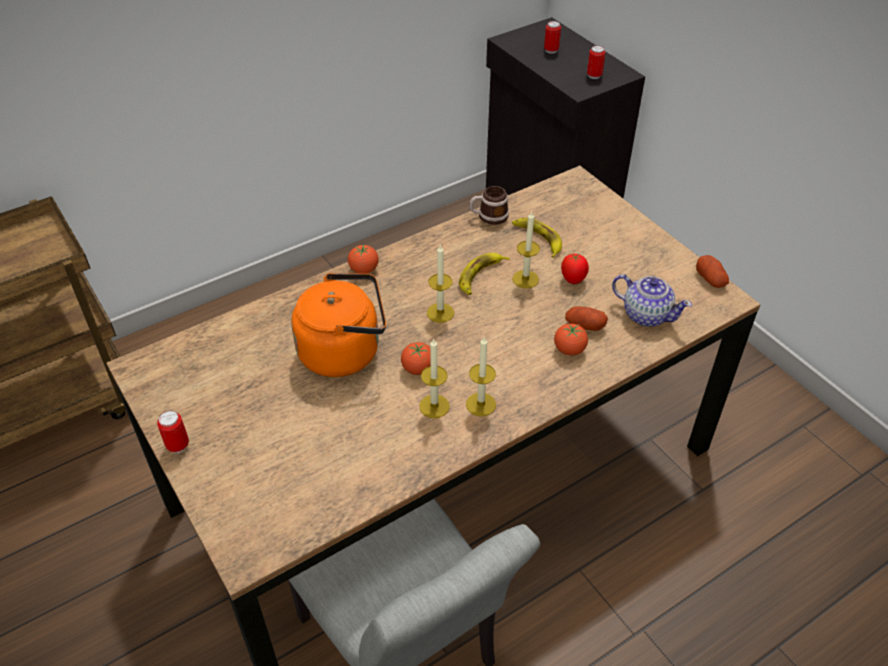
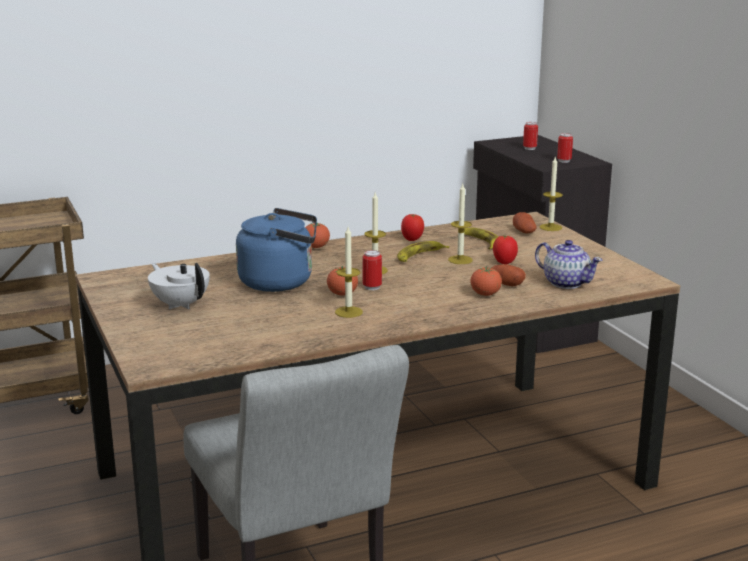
camera: 10 degrees right, 25 degrees down
can [157,411,189,453] -> can moved to [362,250,382,290]
orange kettle [291,273,386,377] -> blue kettle [236,208,317,292]
candle [466,337,496,416] -> candle moved to [539,157,563,231]
mug [469,186,509,225] -> none
potato [696,255,729,288] -> potato moved to [513,212,536,234]
none -> white teapot [148,263,210,309]
none -> tomato [401,214,424,241]

